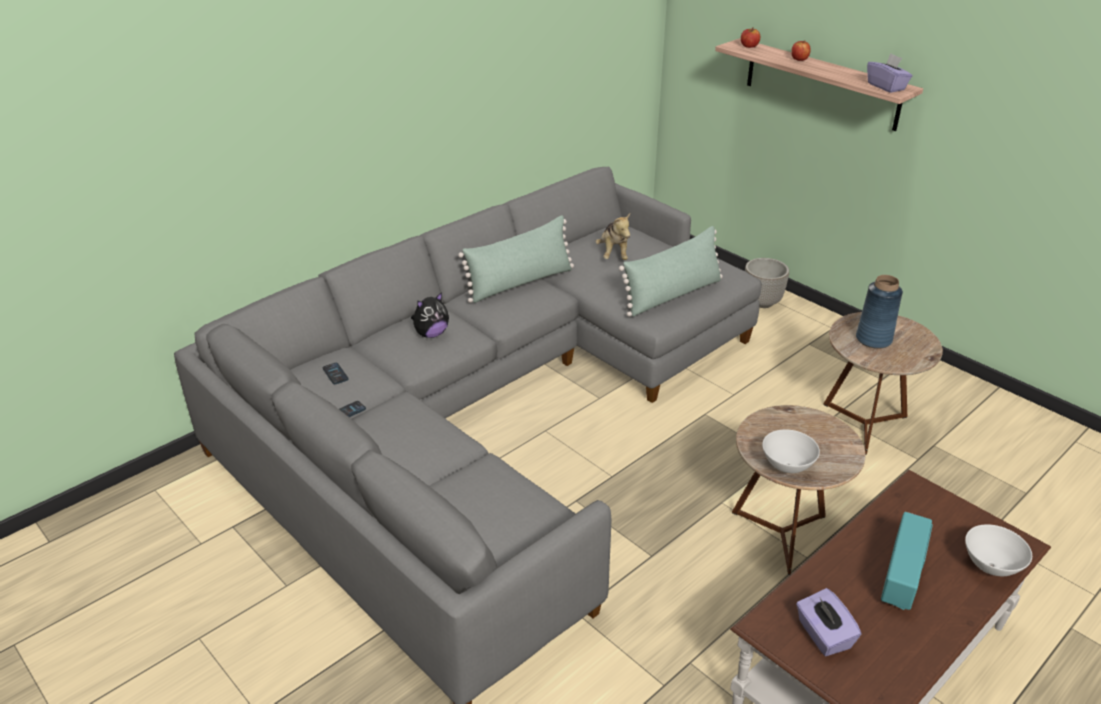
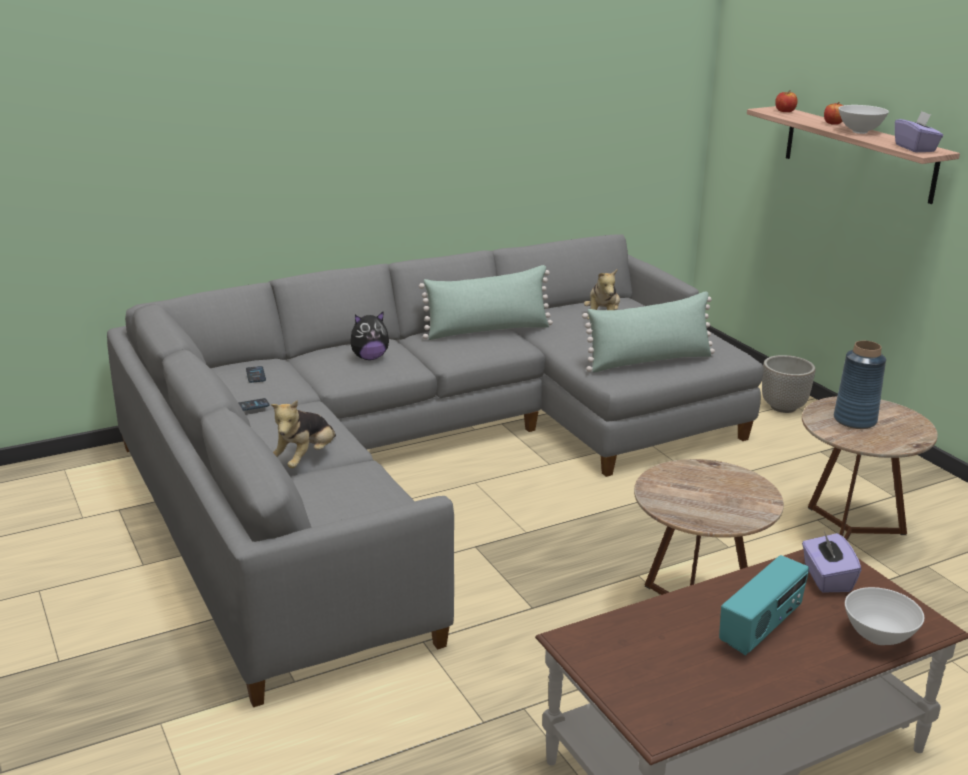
camera: 15 degrees right, 10 degrees down
white bowl [762,429,820,473] -> white bowl moved to [838,105,889,134]
purple tissue box [796,588,861,656] -> purple tissue box moved to [802,531,861,593]
none -> plush toy [271,400,336,468]

